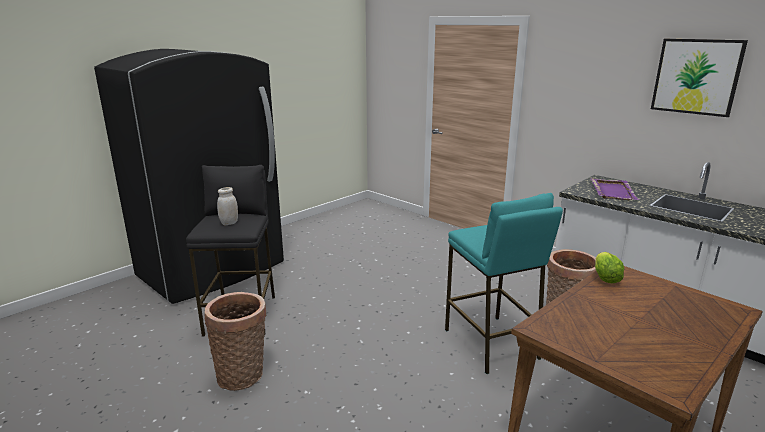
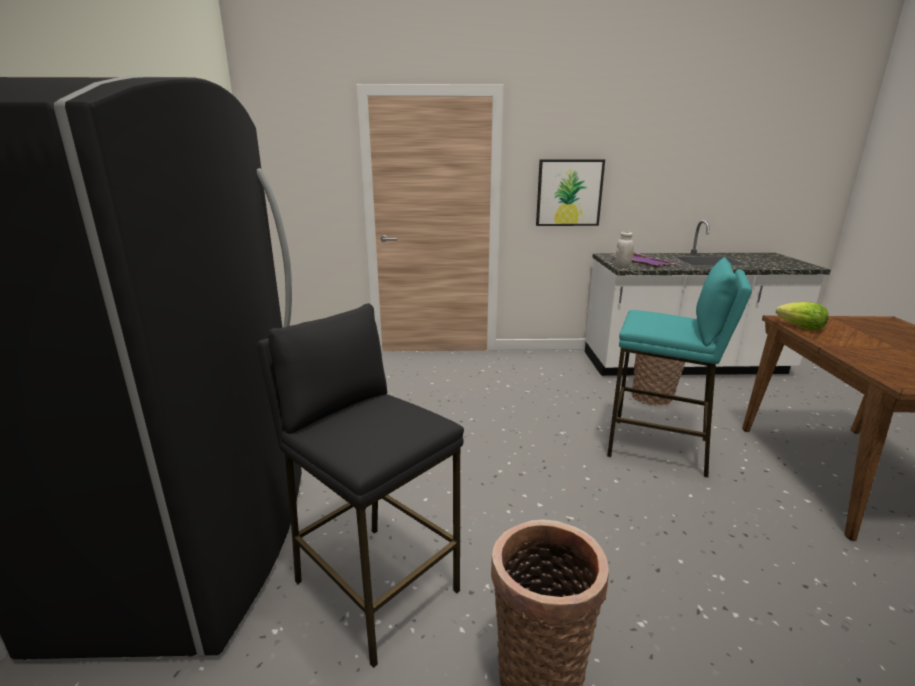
camera: 45 degrees left, 0 degrees up
white jar [217,187,238,225] -> white jar moved to [615,231,634,268]
picture [651,39,748,117] -> picture moved to [536,159,605,226]

